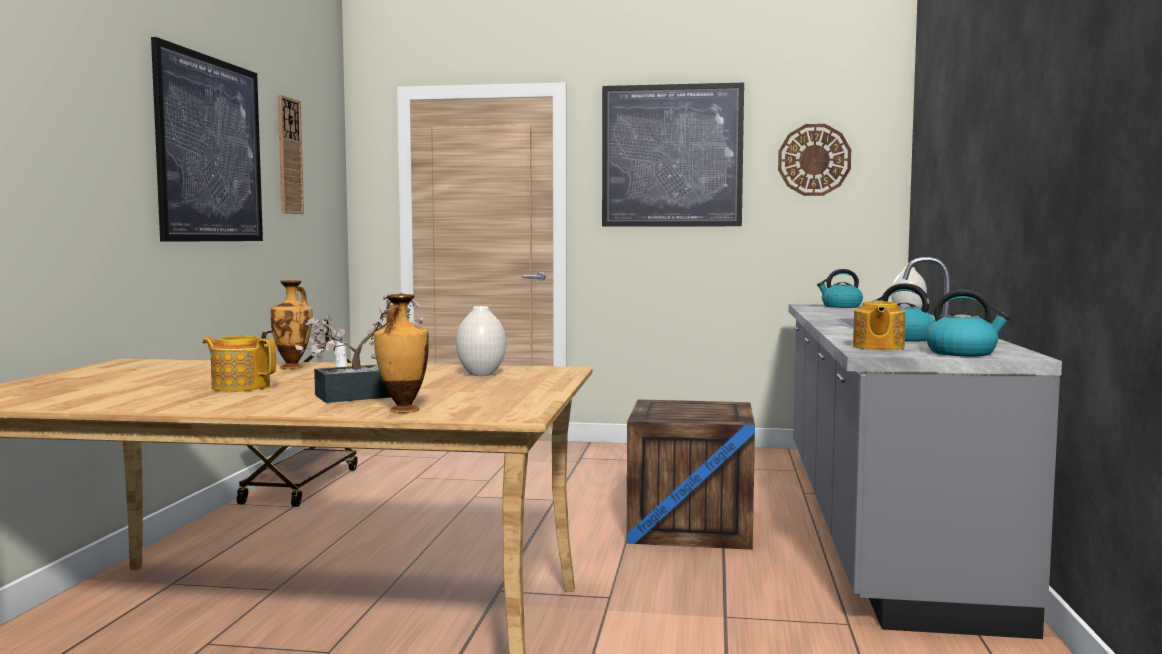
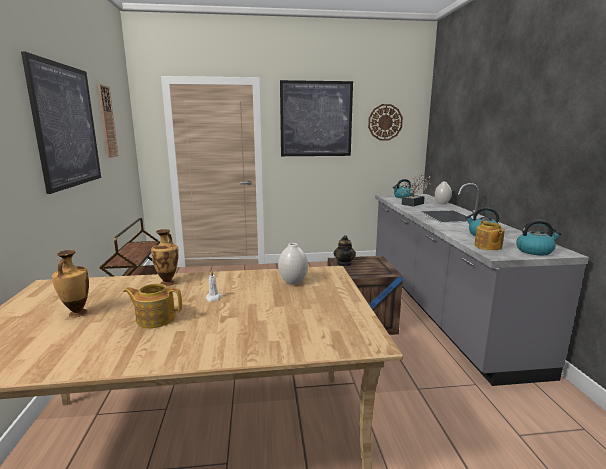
camera: 15 degrees left, 10 degrees up
potted plant [295,292,423,403] -> potted plant moved to [402,174,431,207]
vase [374,294,429,413] -> vase moved to [52,250,89,317]
none -> teapot [333,235,356,266]

